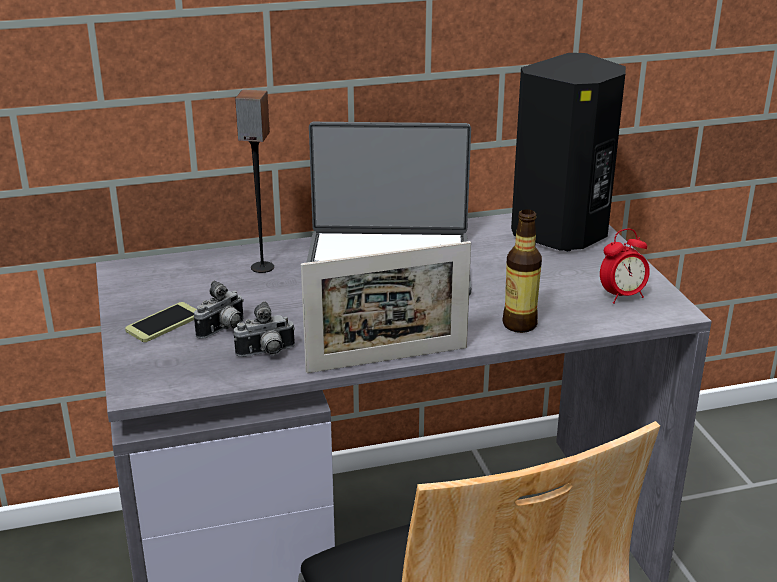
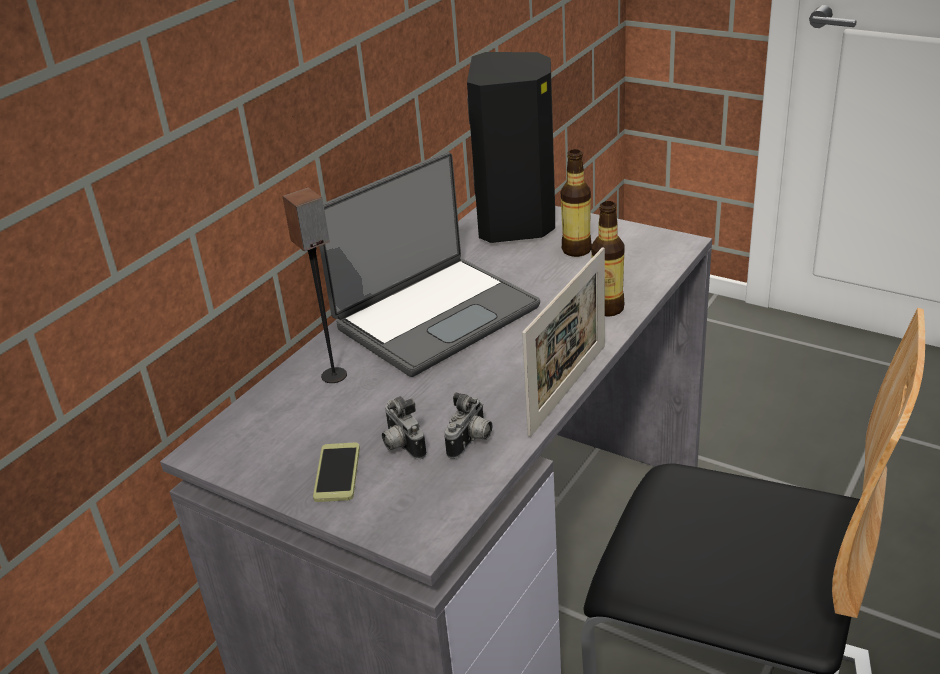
camera: 40 degrees left, 5 degrees up
camera [194,281,244,339] -> camera turned 150 degrees clockwise [382,396,427,459]
alarm clock [600,229,650,304] -> none
none -> bottle [561,149,592,257]

